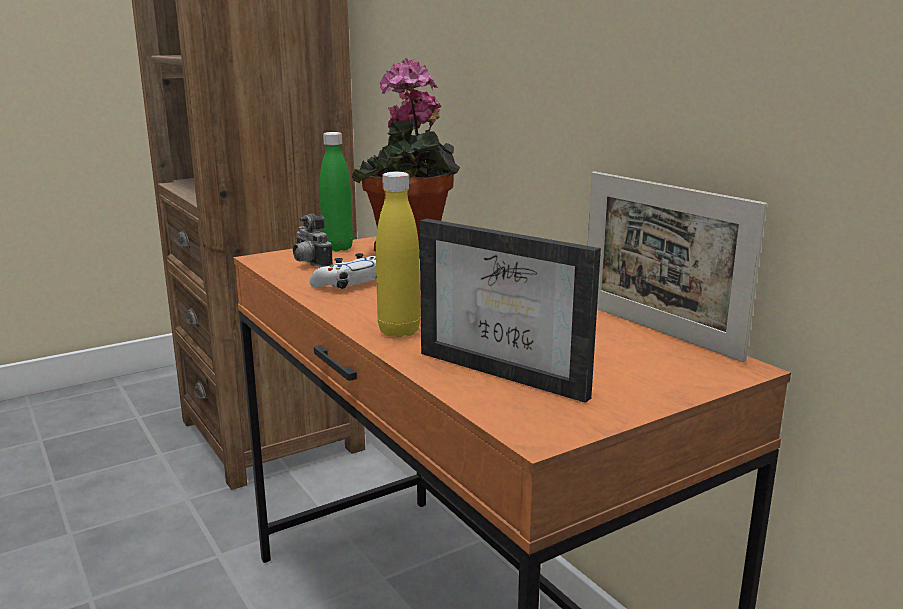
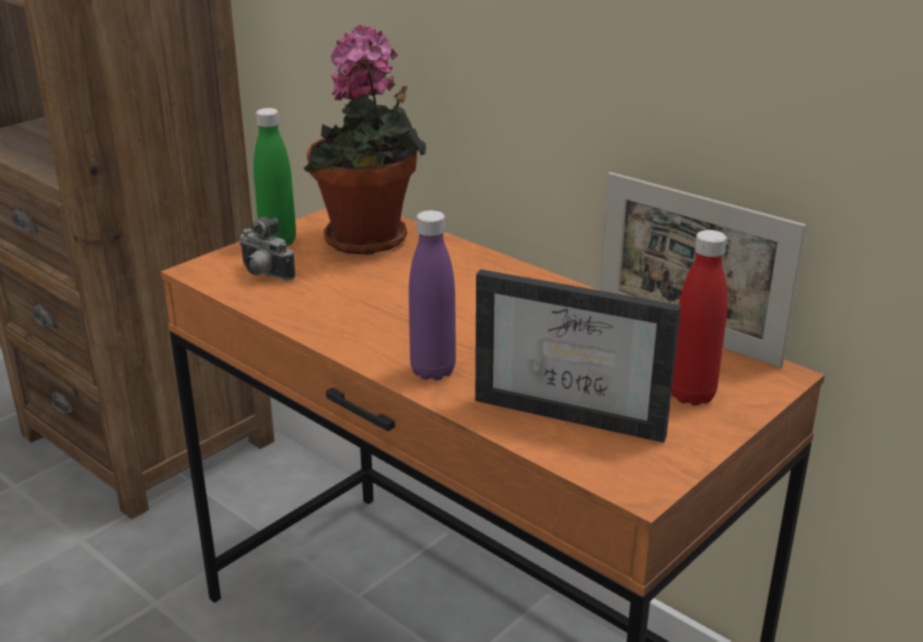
camera: 15 degrees left, 10 degrees up
white game controller [309,253,376,289] -> none
yellow bottle [376,172,421,338] -> purple bottle [409,210,456,380]
none -> red bottle [671,230,727,406]

